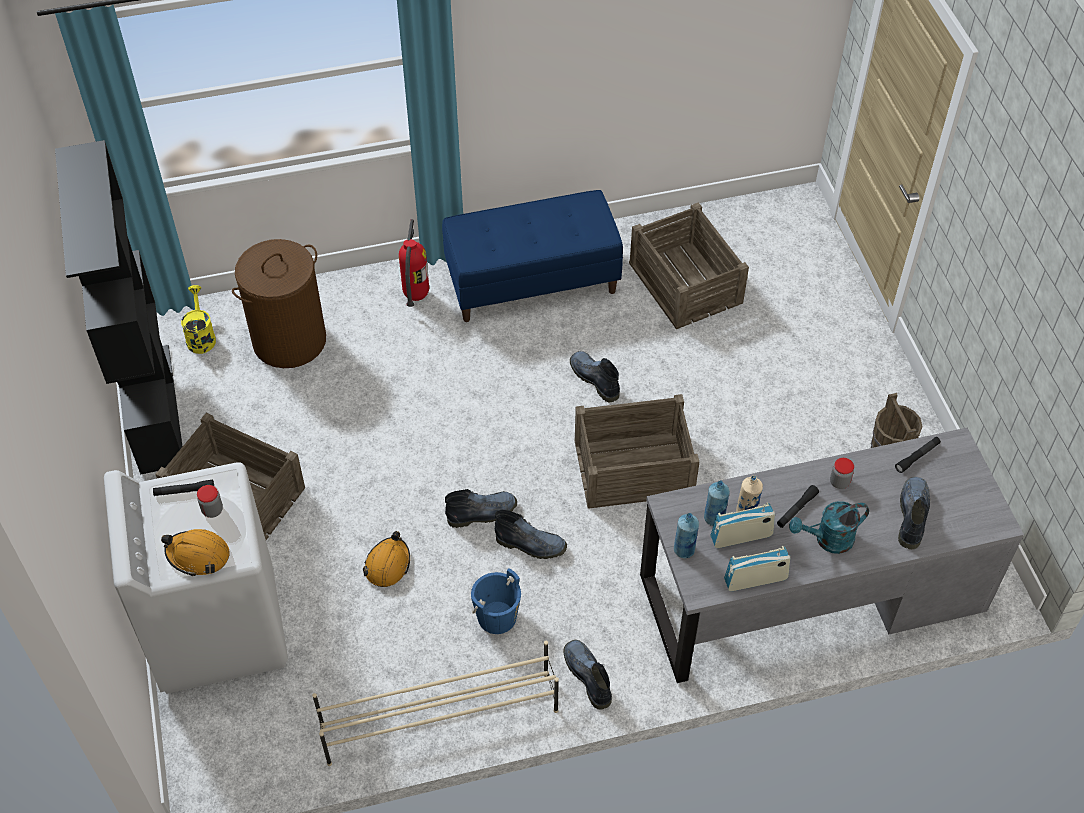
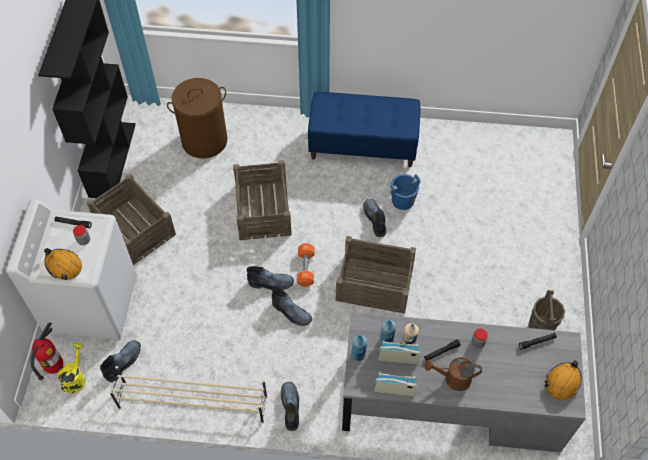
camera: 20 degrees right, 5 degrees up
yellow watering can [181,285,216,354] -> yellow watering can moved to [58,343,85,394]
orange hard hat [363,531,410,587] -> orange hard hat moved to [545,360,581,400]
fire extinguisher [399,219,429,307] -> fire extinguisher moved to [30,323,63,380]
blue bucket [471,568,521,634] -> blue bucket moved to [389,174,420,210]
crate [629,202,749,329] -> crate moved to [233,160,292,240]
turquoise watering can [789,501,869,554] -> brown watering can [424,357,482,391]
boot [898,477,930,549] -> boot moved to [100,340,141,382]
none -> orange dumbbell [297,243,314,287]

